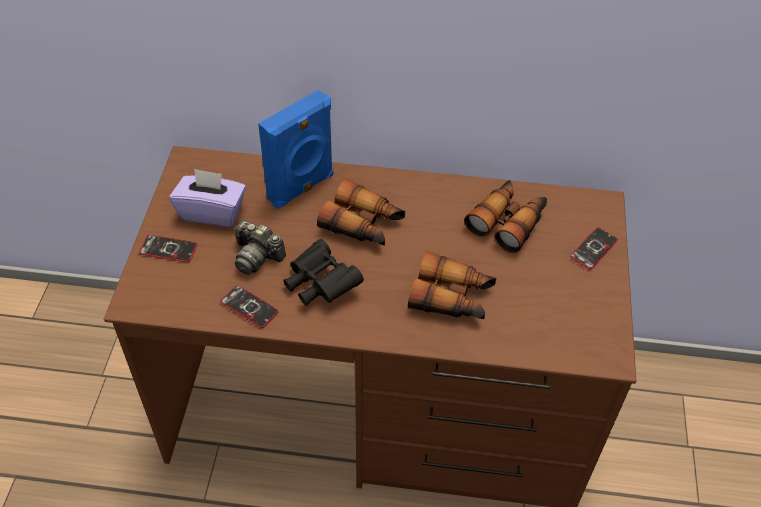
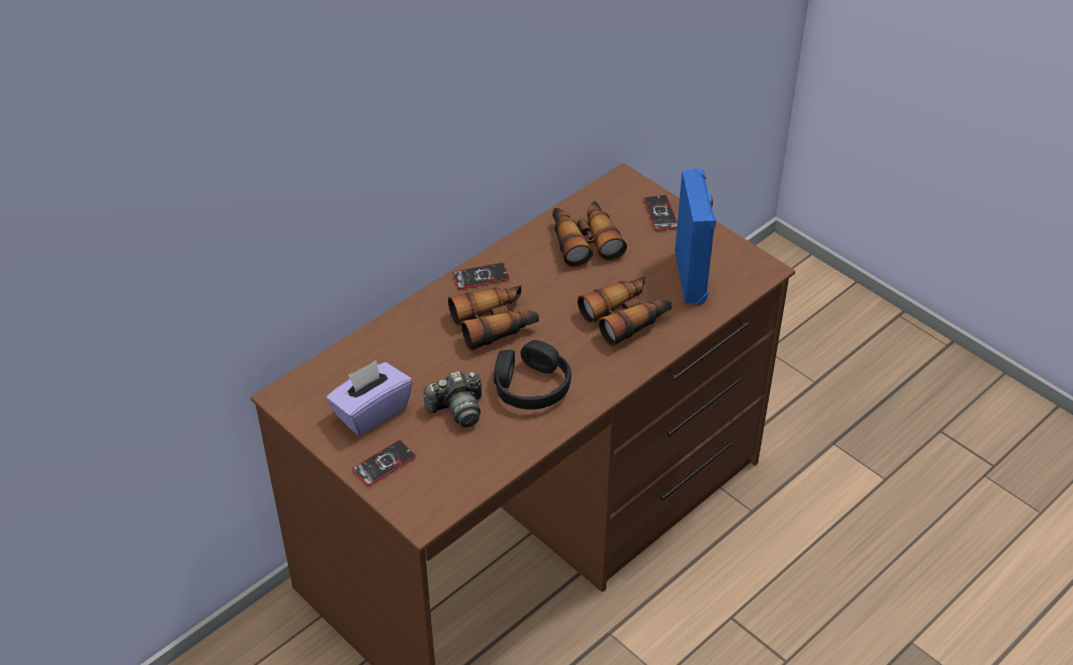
camera: 50 degrees left, 5 degrees down
phone [220,285,279,328] -> phone moved to [452,262,510,289]
blue speaker [258,90,333,209] -> blue speaker moved to [675,168,716,304]
black binoculars [283,239,364,306] -> black headphones [494,340,571,410]

